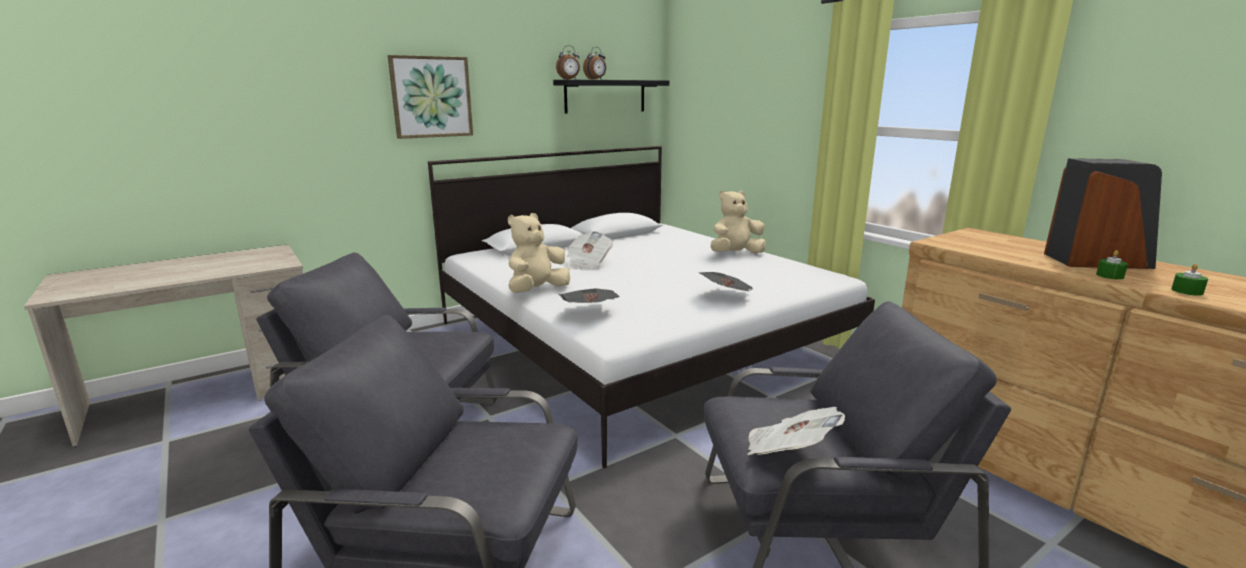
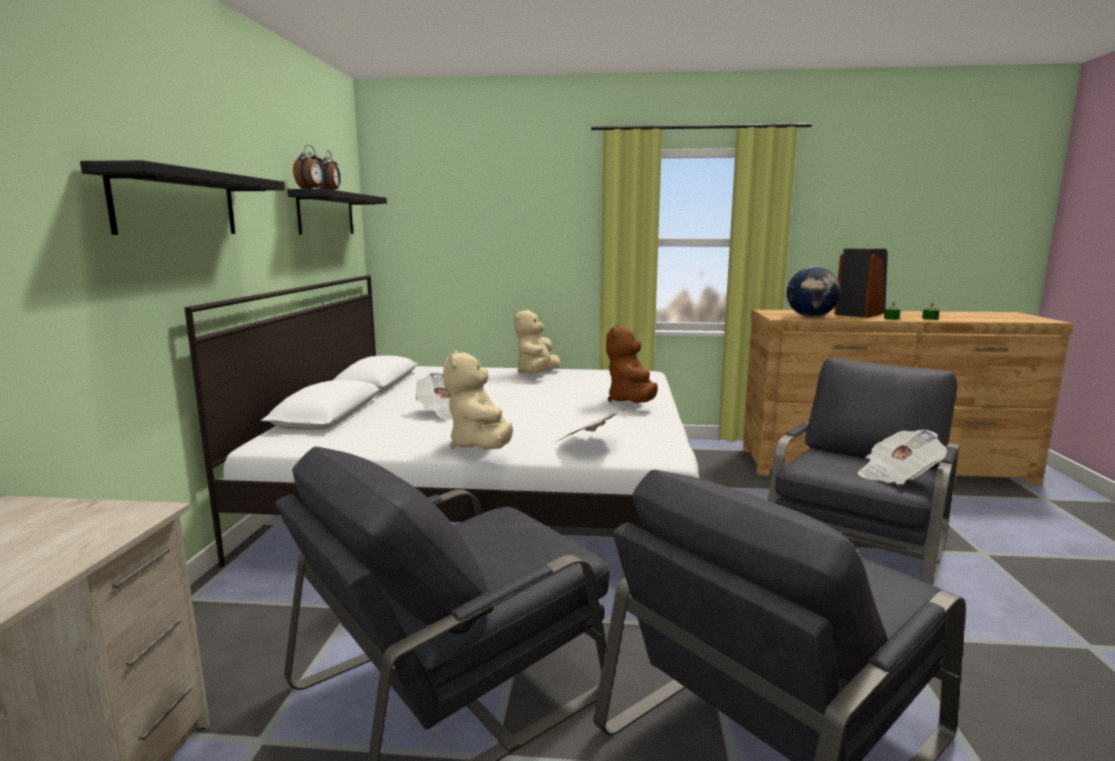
camera: 50 degrees left, 5 degrees down
picture [388,55,473,139] -> black shelf [80,160,285,235]
newspaper [699,272,752,291] -> brown plush toy [606,325,658,403]
none -> globe [787,266,841,317]

